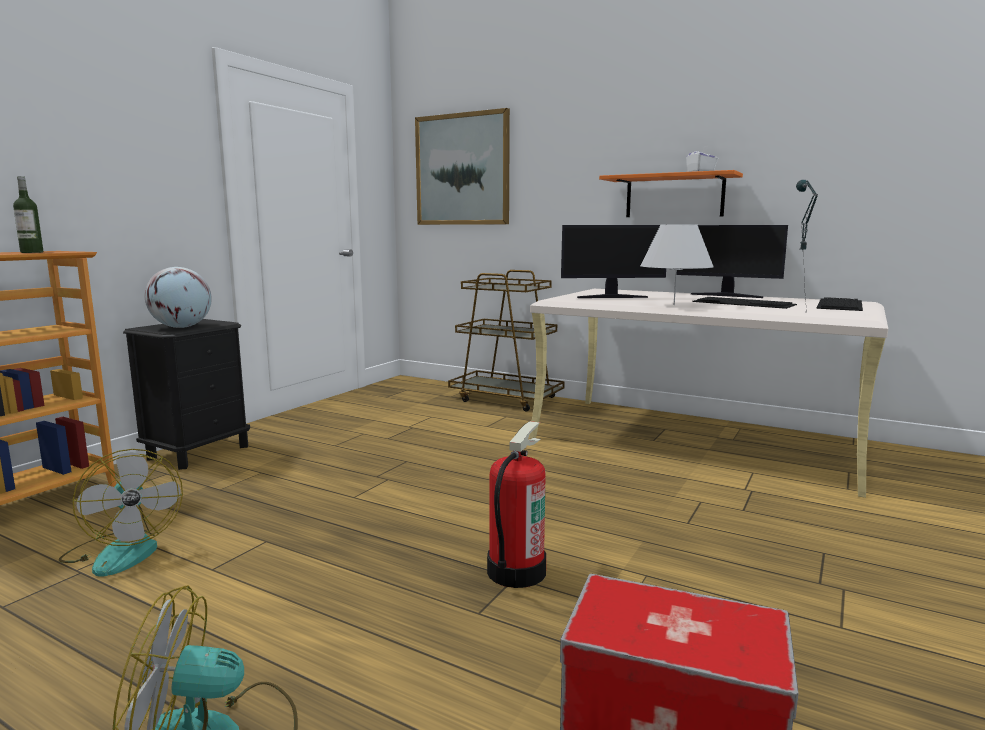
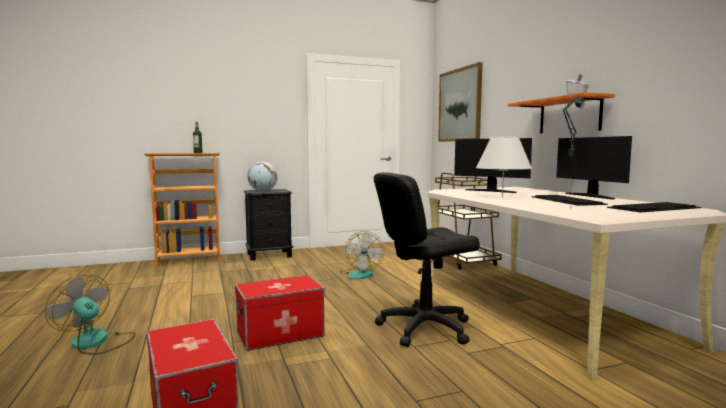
camera: 40 degrees right, 5 degrees down
fan [59,449,183,577] -> fan moved to [340,231,384,280]
fire extinguisher [487,421,546,588] -> storage box [235,275,325,351]
none -> black office chair [374,172,480,347]

